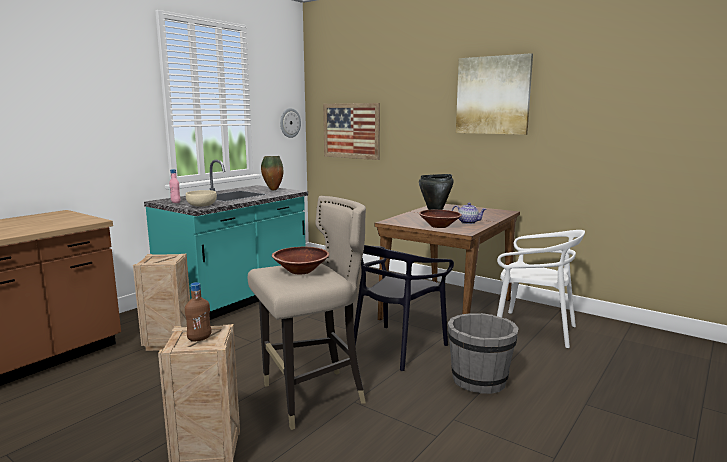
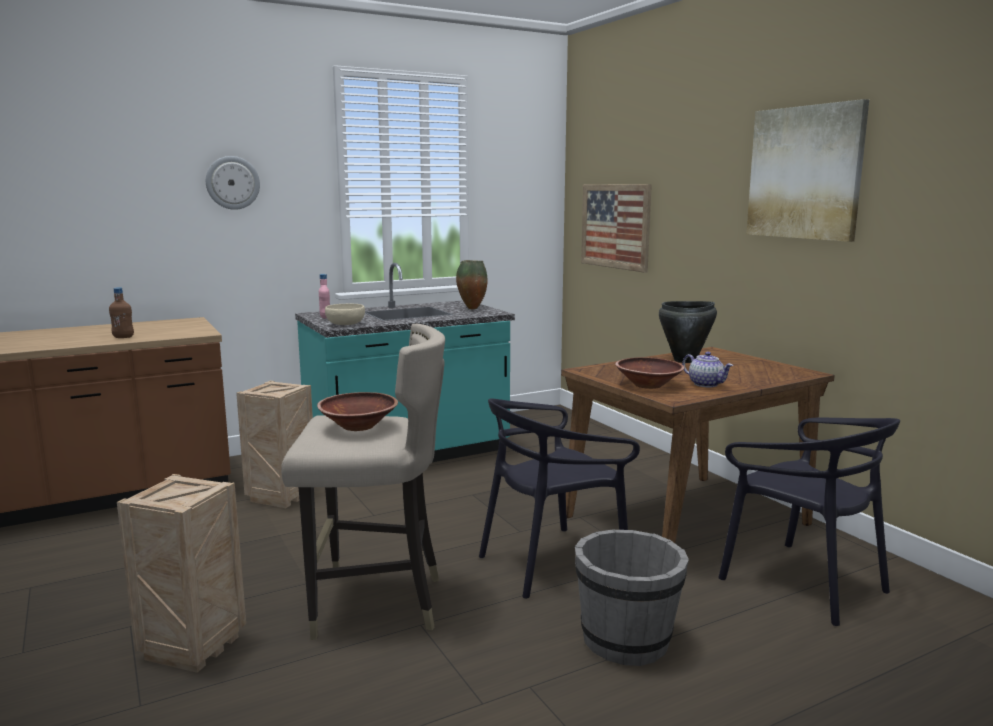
camera: 25 degrees right, 0 degrees up
brown bottle [185,282,211,342] -> brown bottle moved to [109,287,134,338]
wall clock [280,108,301,138] -> wall clock moved to [206,156,260,210]
white chair [497,230,585,348] -> black chair [718,418,900,626]

